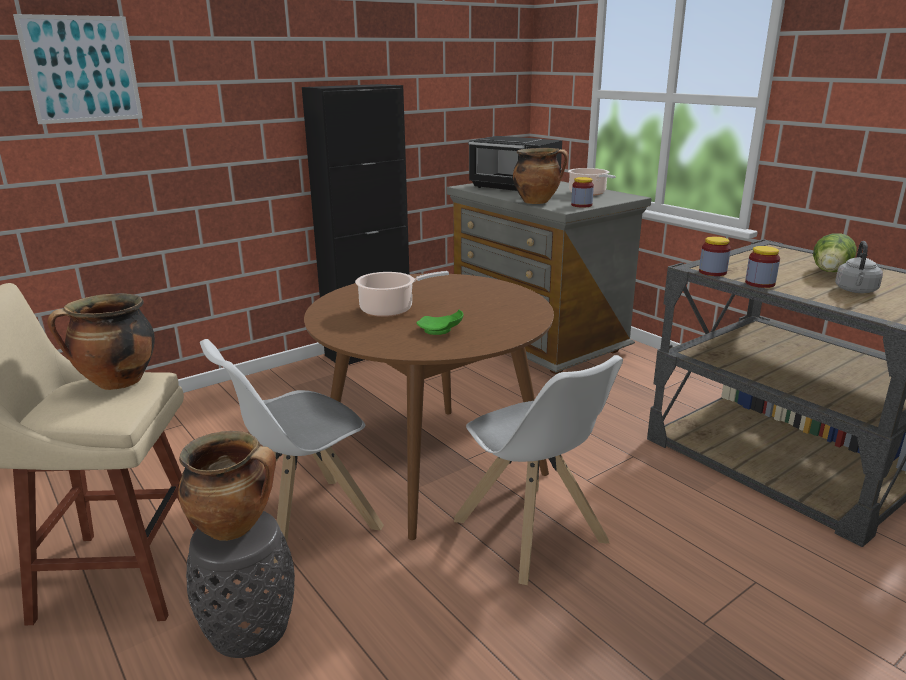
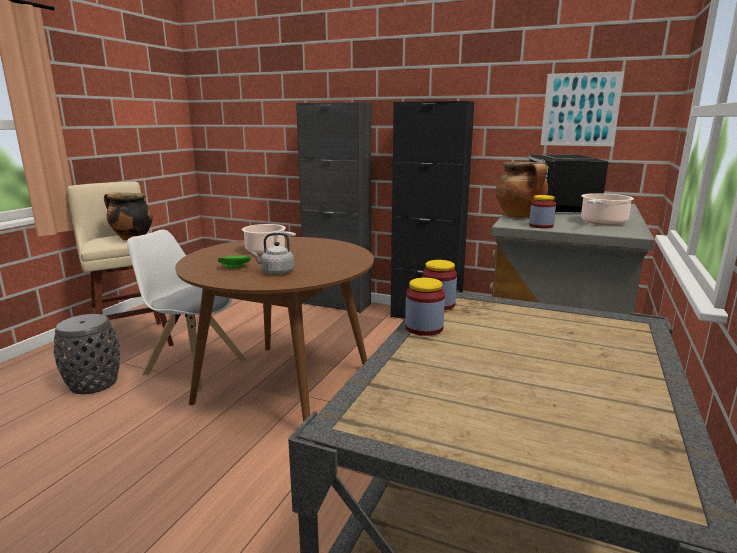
camera: 60 degrees right, 5 degrees down
picture [13,14,143,124] -> picture moved to [541,71,624,146]
cooking pot [178,431,276,541] -> none
chair [454,355,623,585] -> none
lettuce [813,233,857,272] -> none
grey kettle [835,241,883,293] -> grey kettle moved to [251,233,294,275]
none -> black cabinet [296,102,371,313]

